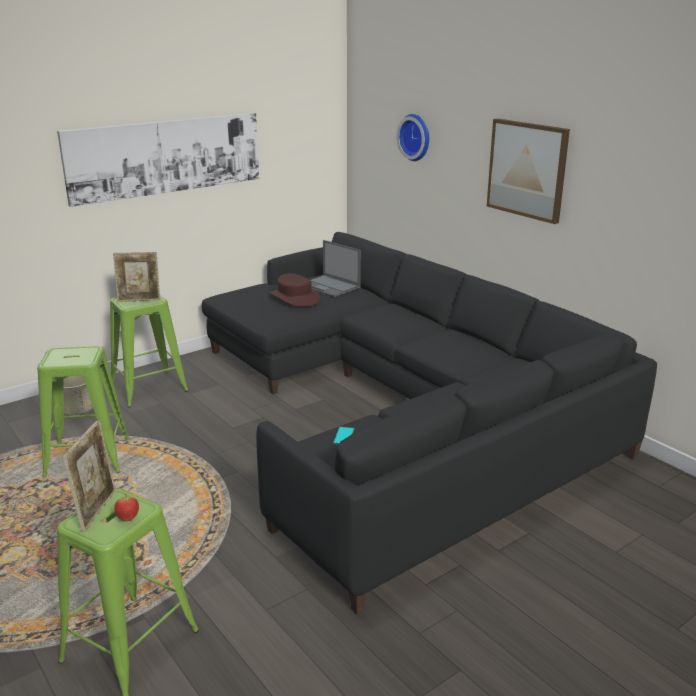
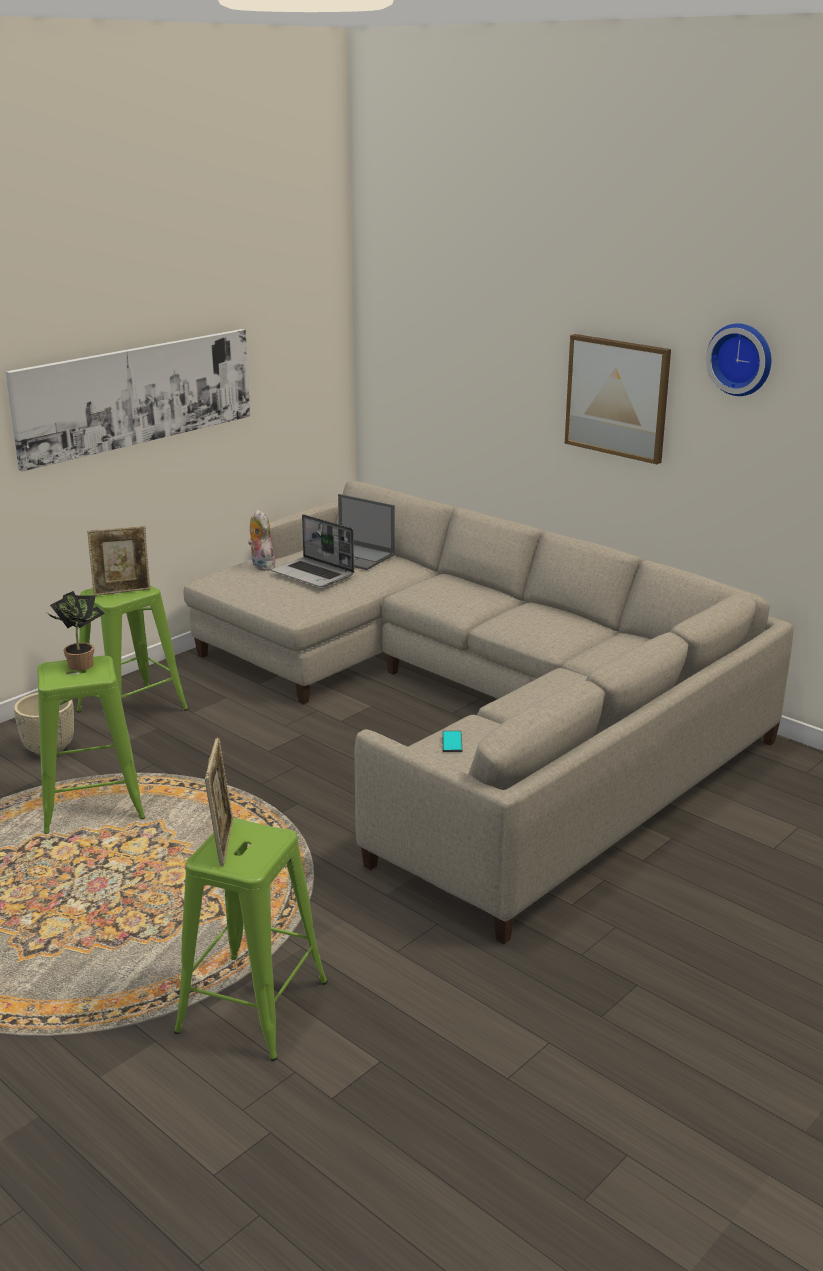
camera: 10 degrees left, 0 degrees up
apple [114,493,139,521] -> none
black sofa [202,232,657,614] -> beige sofa [183,481,793,944]
brown hat [270,273,320,307] -> laptop [271,514,354,587]
wall clock [397,114,429,161] -> wall clock moved to [706,323,771,396]
none -> potted plant [47,591,105,671]
none -> plush toy [248,510,275,571]

